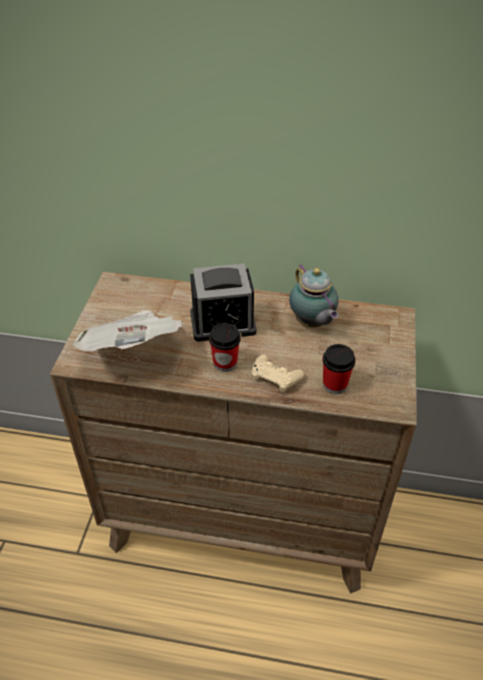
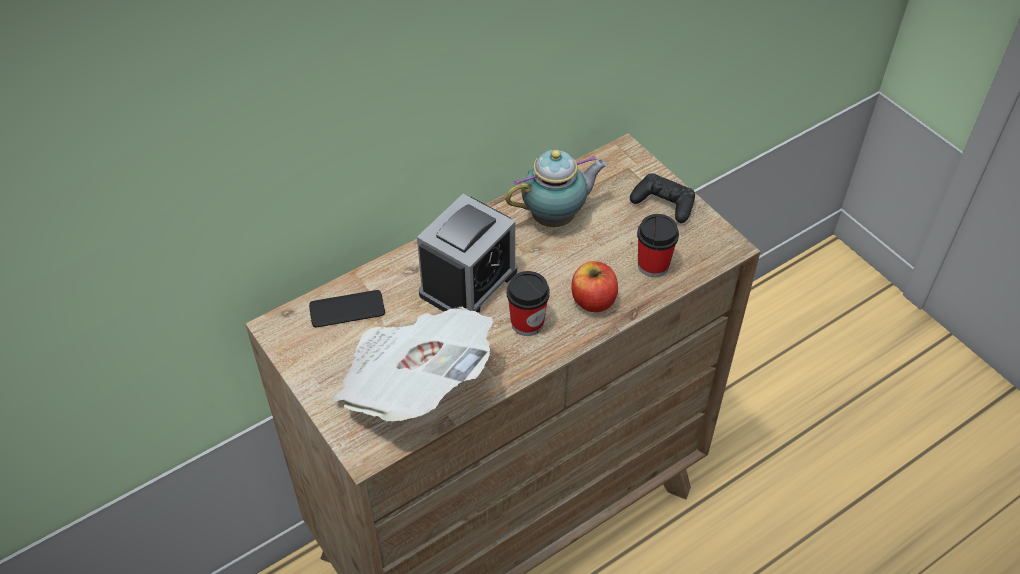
camera: 45 degrees left, 5 degrees up
beige game controller [252,355,304,393] -> apple [571,261,618,312]
teapot [289,264,339,327] -> teapot turned 45 degrees counterclockwise [506,150,607,227]
none -> phone [309,290,385,327]
none -> black game controller [630,173,695,223]

